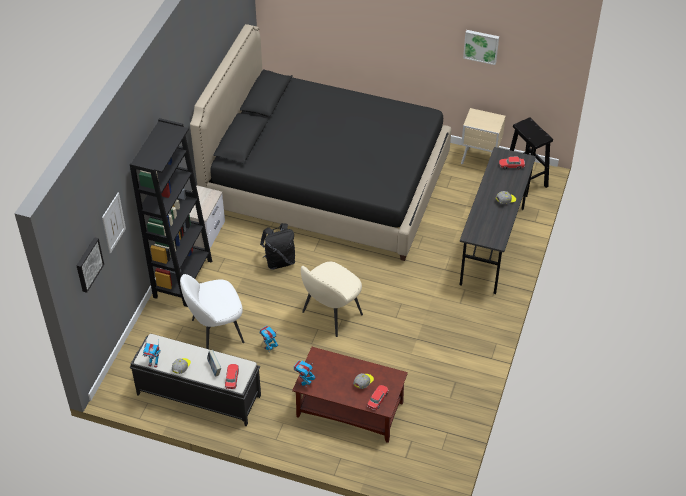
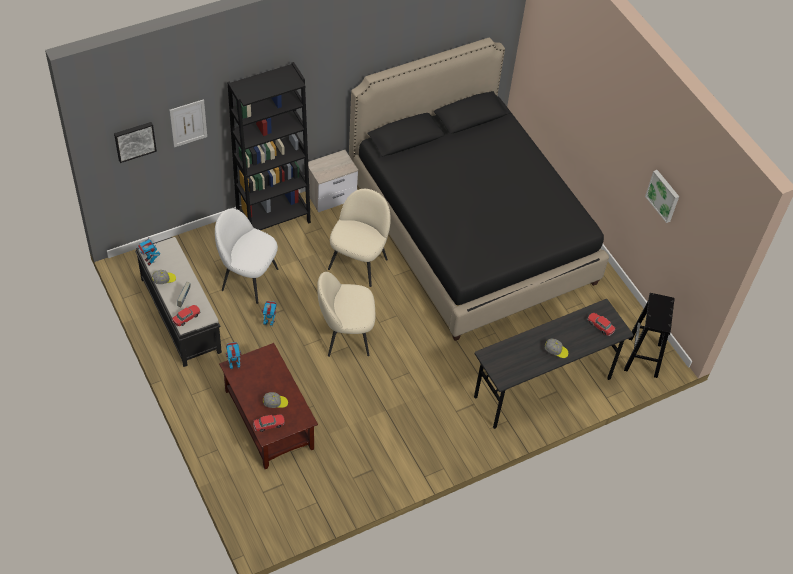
camera: 40 degrees right, 5 degrees up
black backpack [260,223,295,270] -> beige chair [328,189,391,287]
beige nightstand [461,108,506,164] -> none

